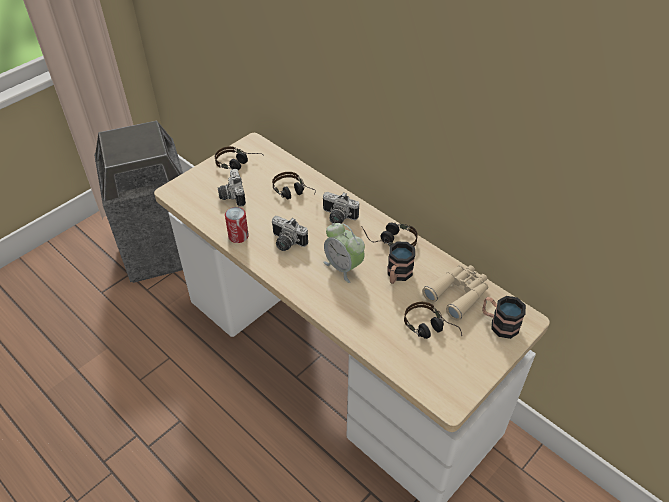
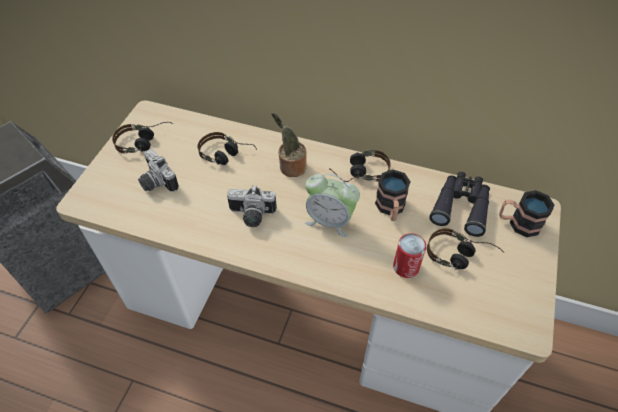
camera: 25 degrees left, 5 degrees up
can [225,207,249,243] -> can moved to [393,233,426,278]
camera [323,192,359,223] -> potted plant [271,113,307,177]
beige binoculars [422,265,488,321] -> black binoculars [429,172,490,237]

